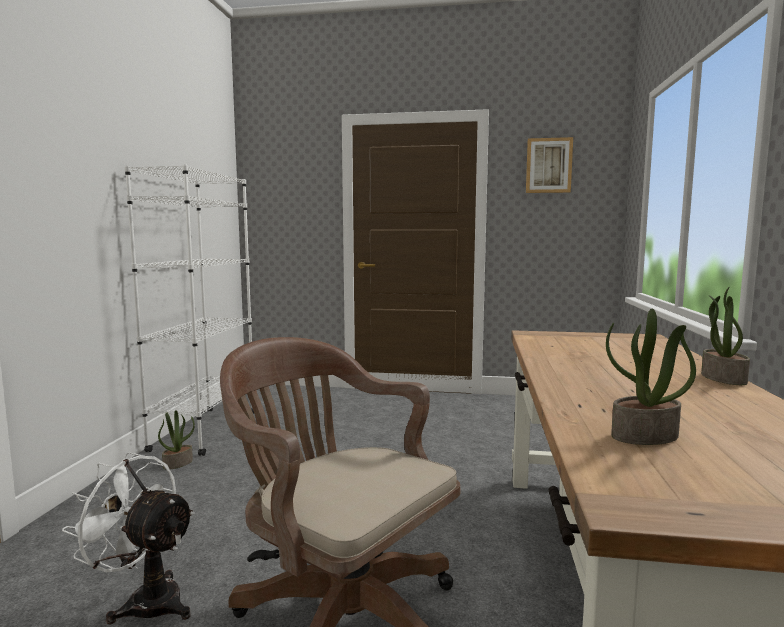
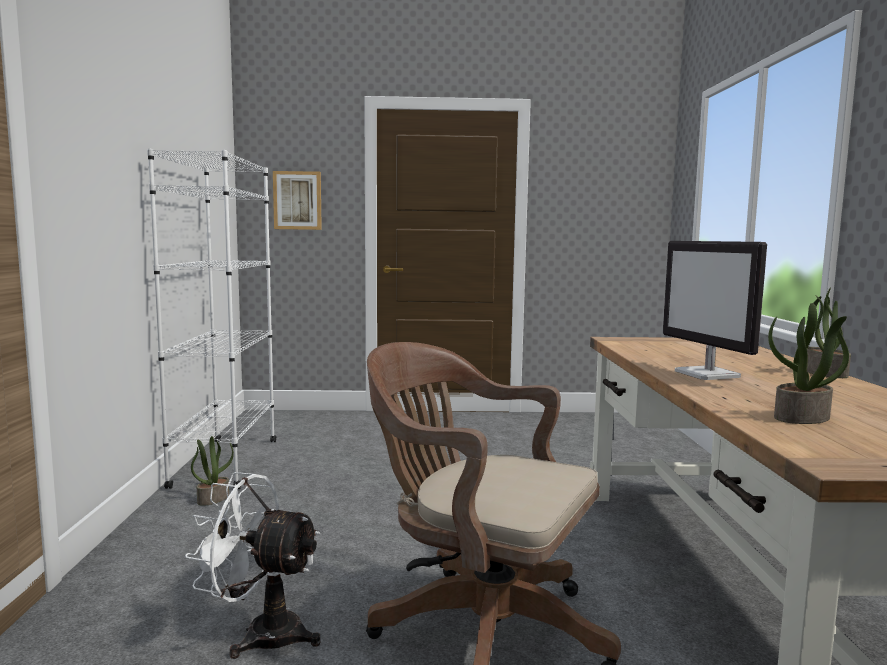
camera: 10 degrees left, 0 degrees up
picture [526,137,573,193] -> picture moved to [273,171,322,230]
none -> monitor [663,241,767,380]

